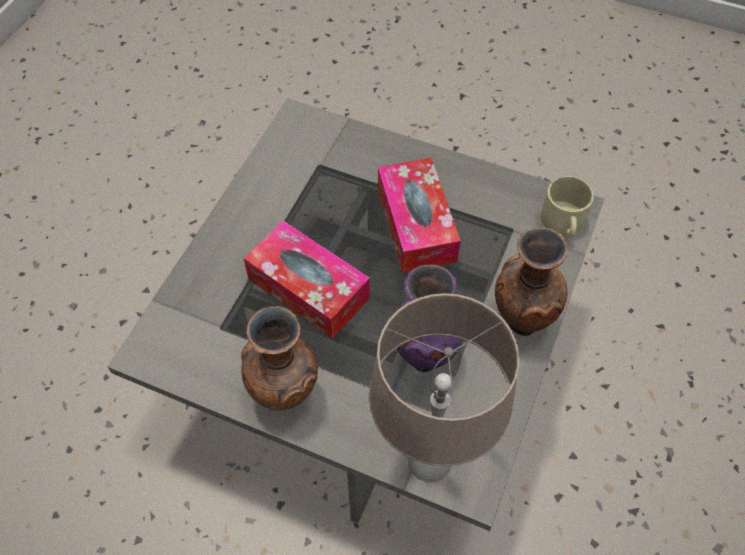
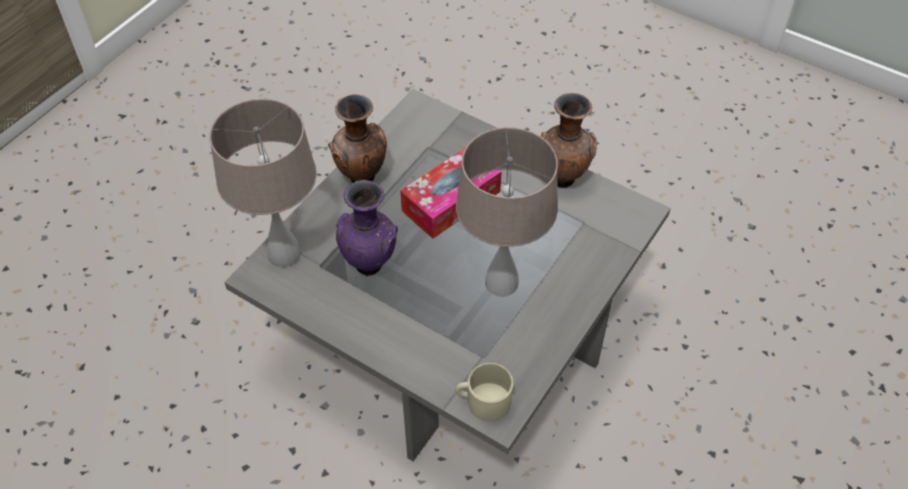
camera: 100 degrees right, 5 degrees down
tissue box [378,158,461,273] -> beige table lamp [456,127,558,297]
brown vase [495,228,568,336] -> brown vase moved to [541,93,597,188]

